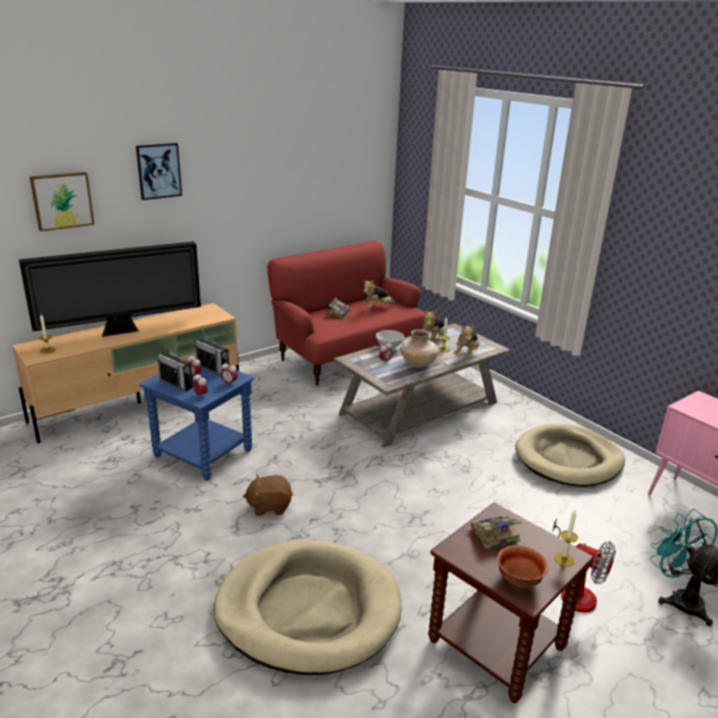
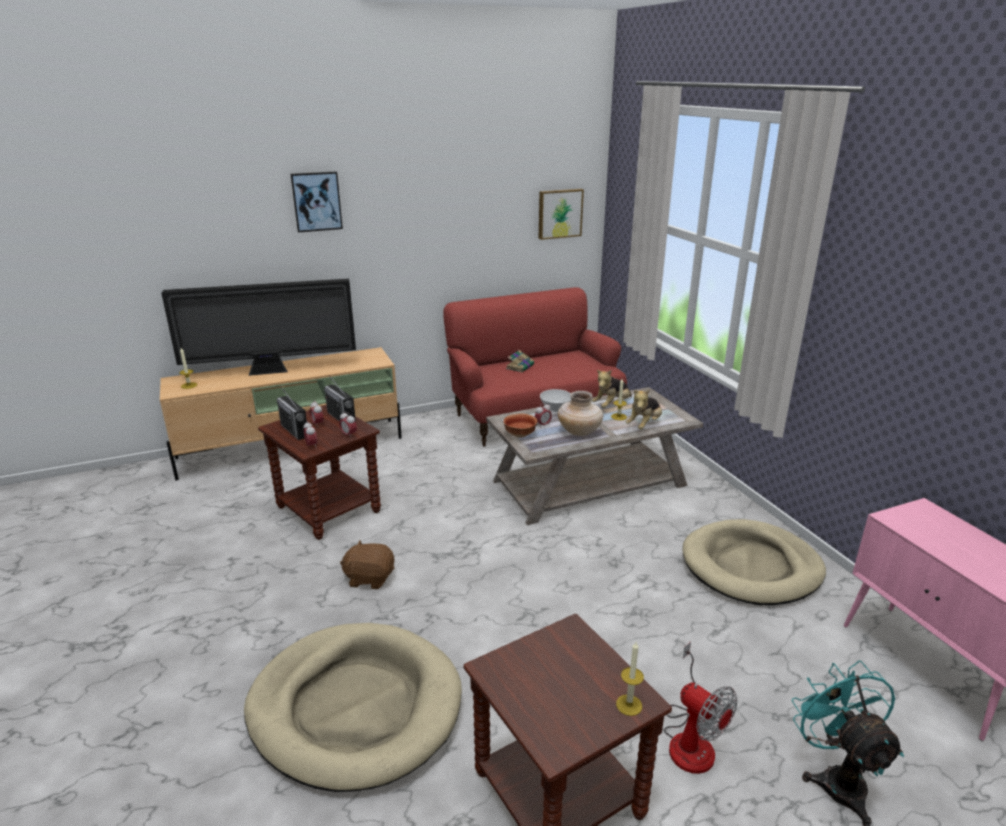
camera: 15 degrees right, 0 degrees up
picture [29,172,94,231] -> picture moved to [539,189,584,240]
blue side table [139,356,254,480] -> brown side table [258,404,381,540]
plush toy [362,280,396,309] -> none
book [467,515,522,549] -> none
bowl [497,545,548,587] -> bowl moved to [503,414,537,438]

